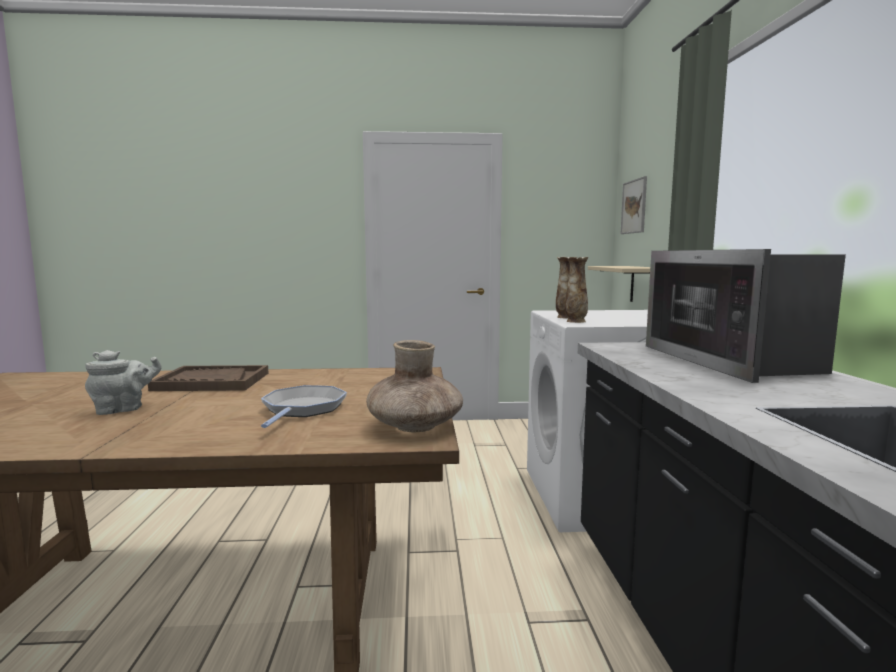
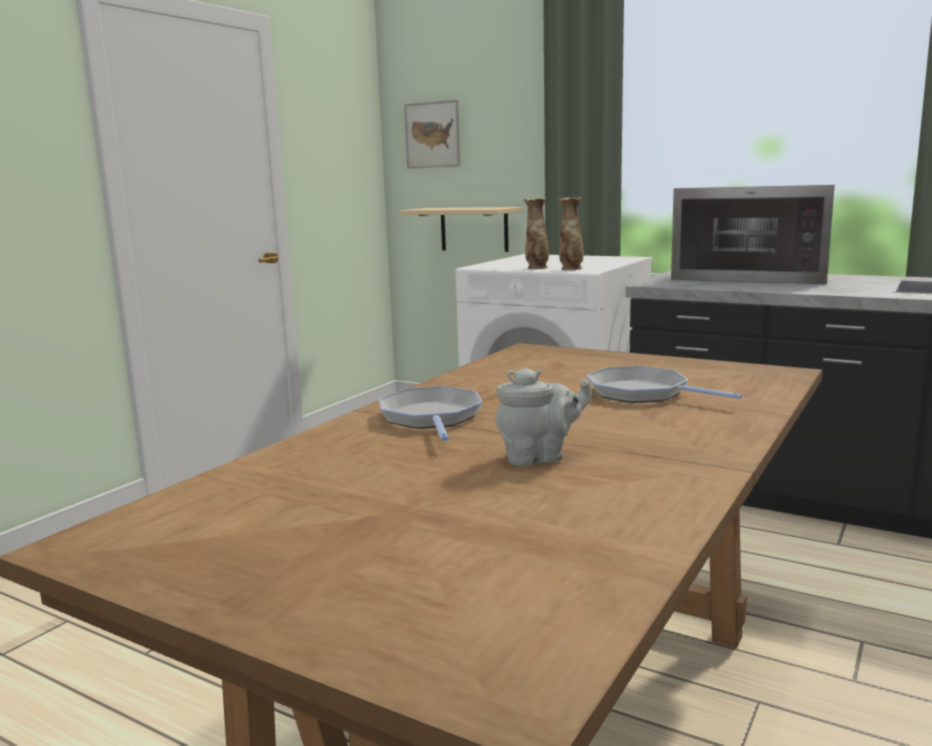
camera: 55 degrees left, 5 degrees up
grey teapot [85,350,162,415] -> grey teapot turned 75 degrees clockwise [495,368,592,466]
brown tray [148,365,268,391] -> frying pan [379,386,482,441]
brown vase [366,340,463,432] -> none

